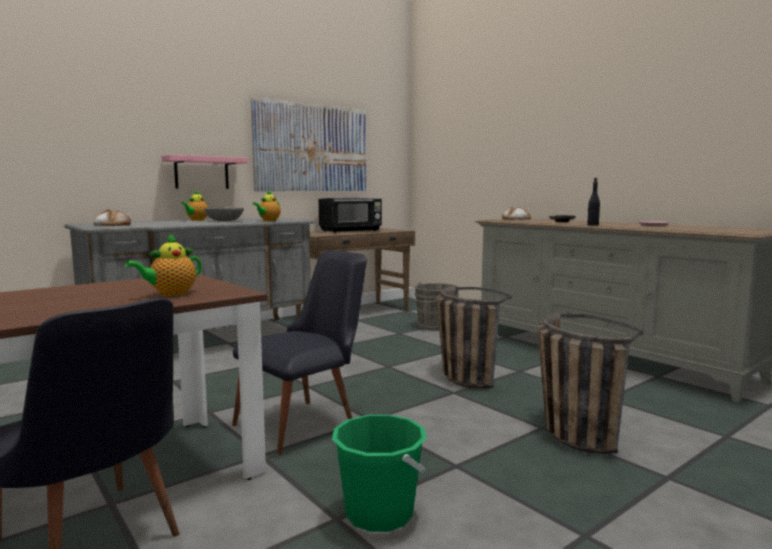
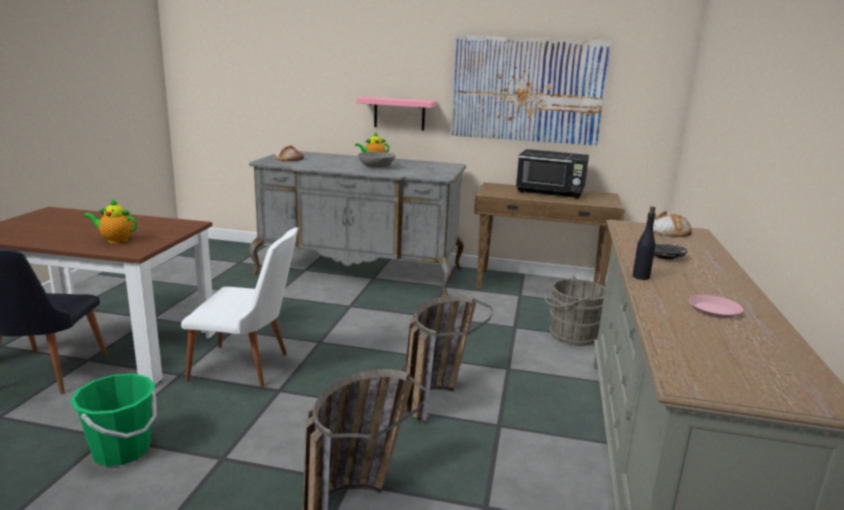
camera: 50 degrees right, 10 degrees up
black chair [232,250,367,455] -> white chair [181,227,298,388]
teapot [252,190,281,221] -> none

